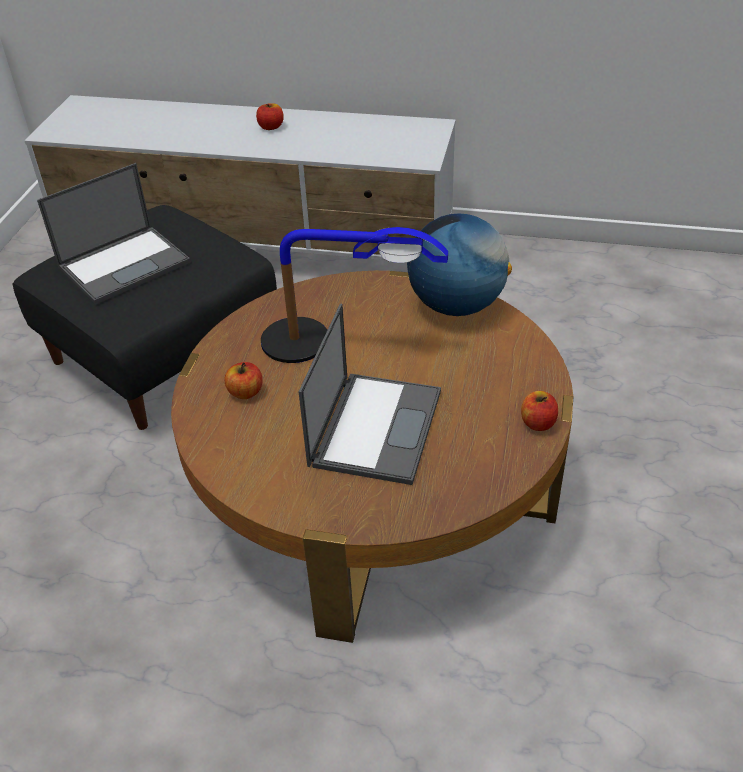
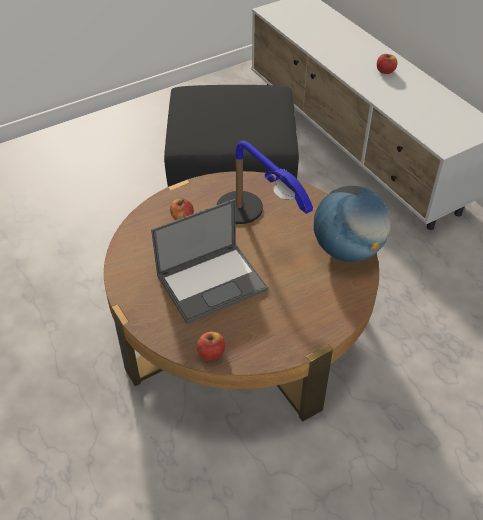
camera: 45 degrees right, 5 degrees up
laptop [37,163,191,305] -> none
apple [521,391,558,431] -> apple moved to [197,332,225,361]

